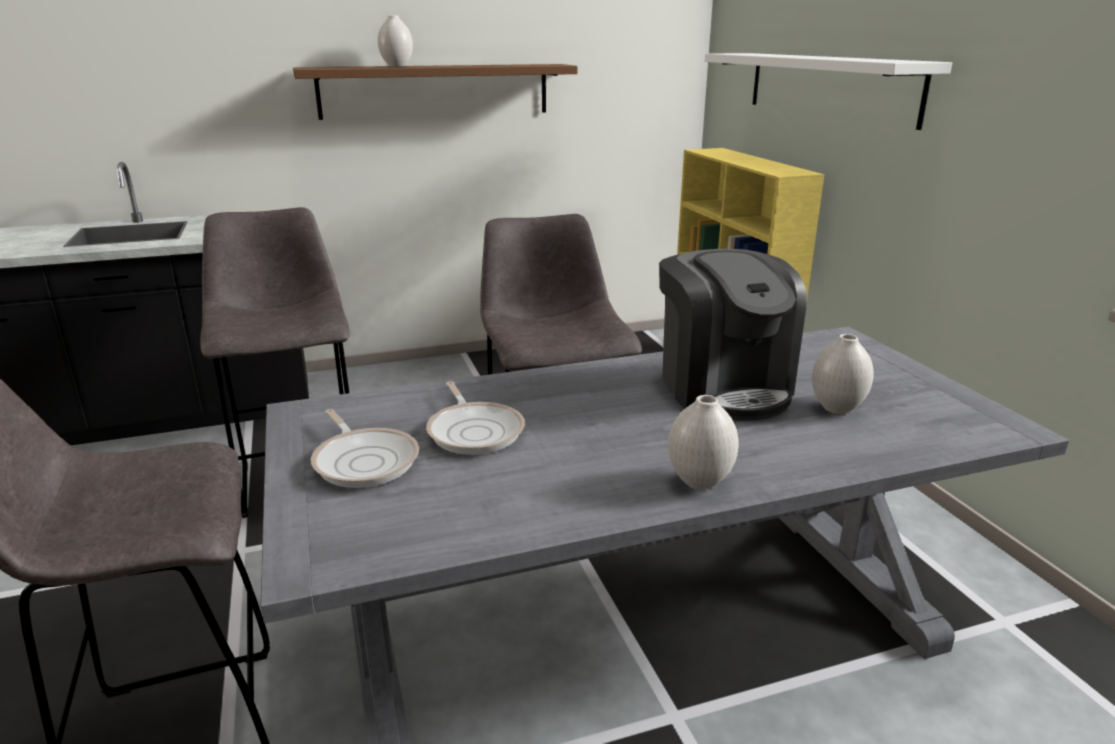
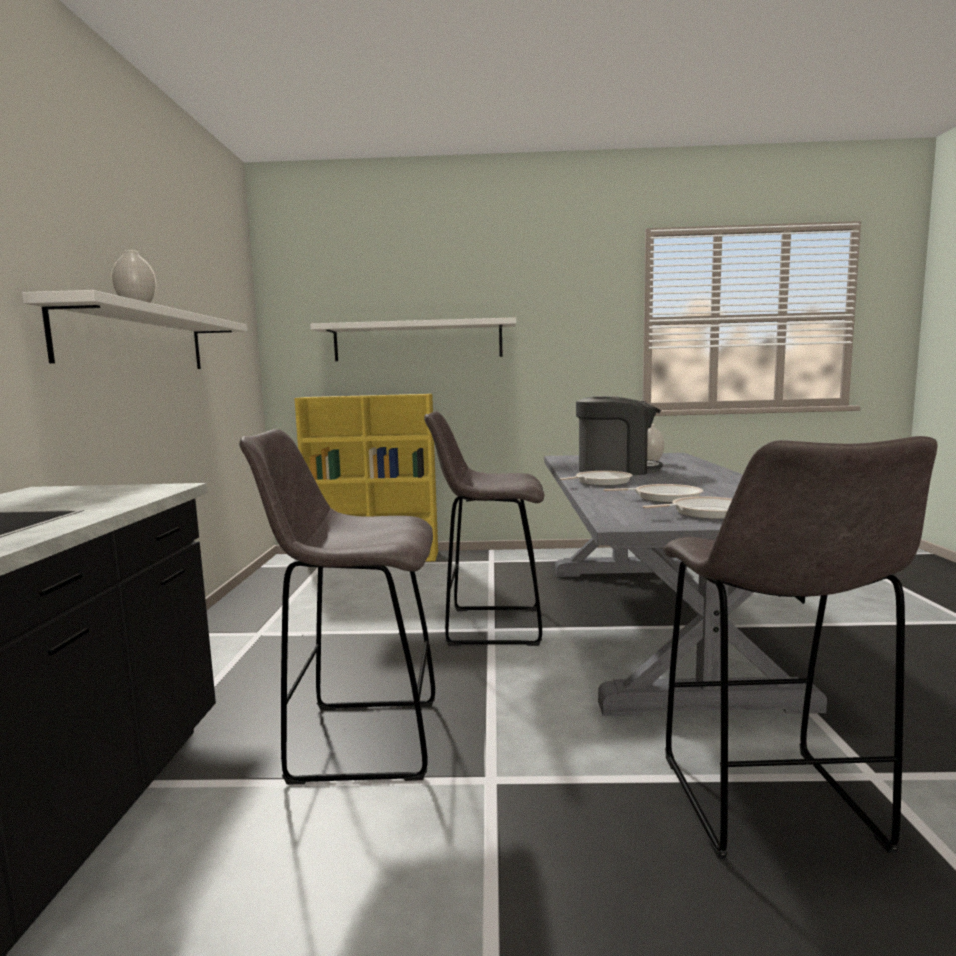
camera: 70 degrees left, 15 degrees down
brown shelf [293,64,578,120] -> white shelf [22,290,247,369]
white vase [668,395,739,490] -> none
none -> frying pan [560,471,632,486]

